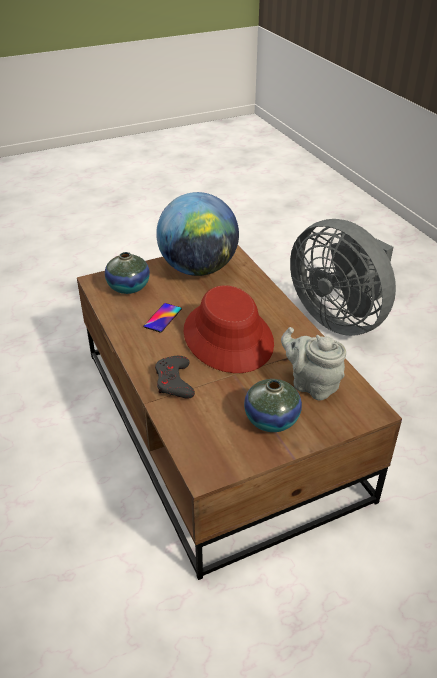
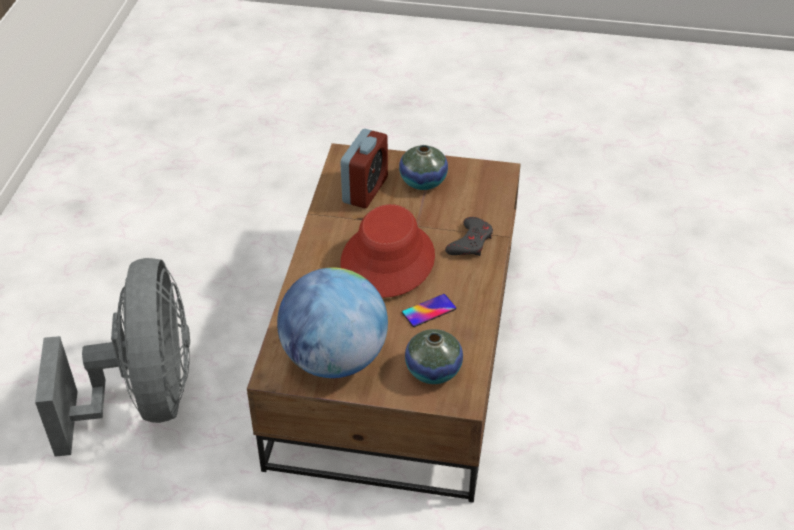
camera: 145 degrees left, 5 degrees up
grey teapot [281,327,346,400] -> alarm clock [340,129,388,209]

